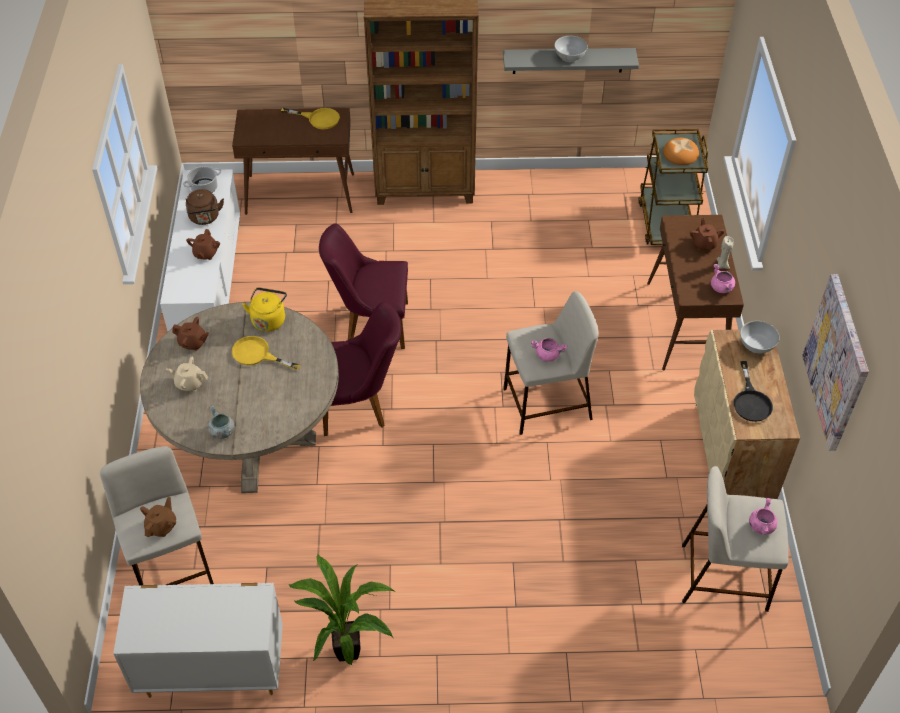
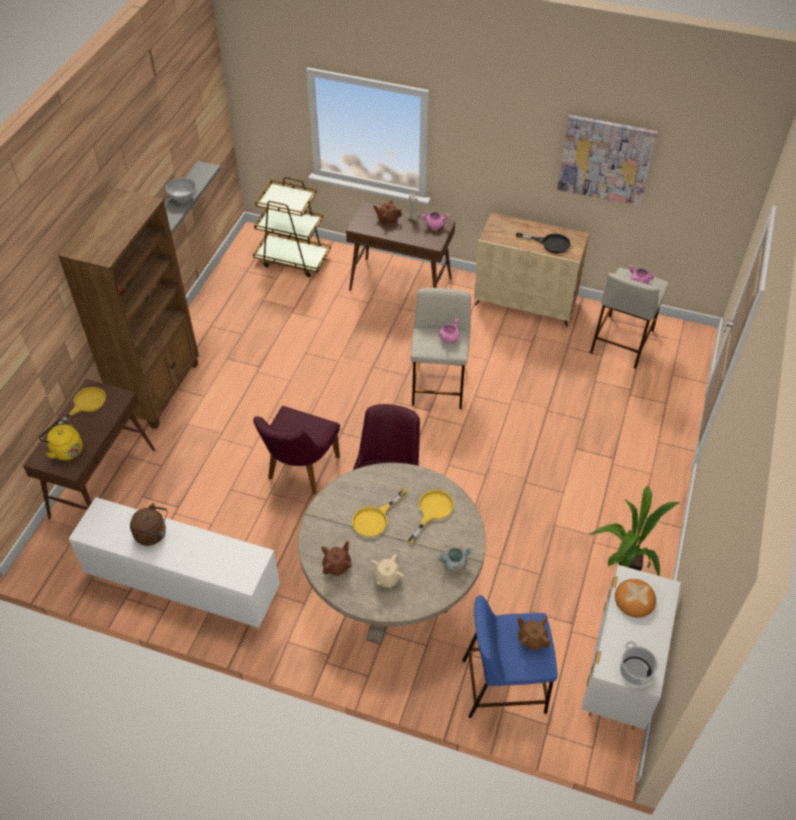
camera: 70 degrees left, 0 degrees up
beige stool [100,446,214,586] -> blue stool [462,595,558,718]
cooking pot [183,166,221,193] -> cooking pot moved to [620,641,658,688]
brown teapot [186,229,220,260] -> none
yellow kettle [242,287,287,332] -> yellow kettle moved to [39,419,82,461]
bread [663,138,699,165] -> bread moved to [615,579,656,618]
white bowl [740,321,780,353] -> none
none -> yellow frying pan [408,490,454,544]

